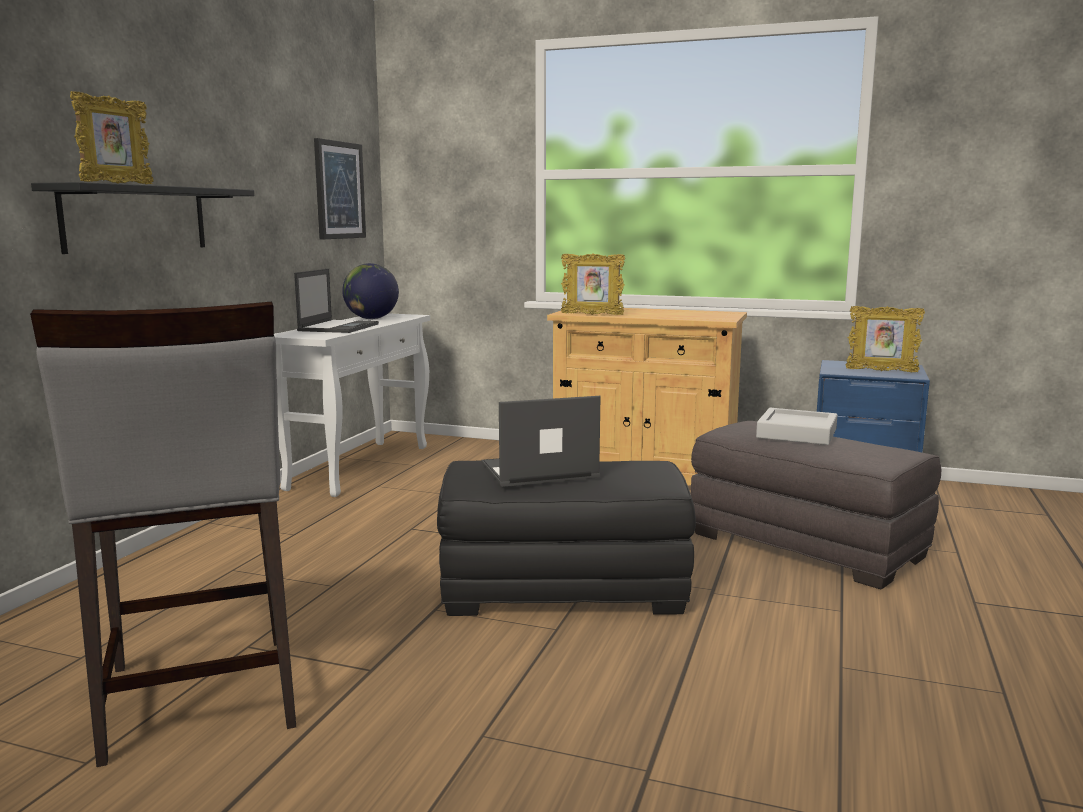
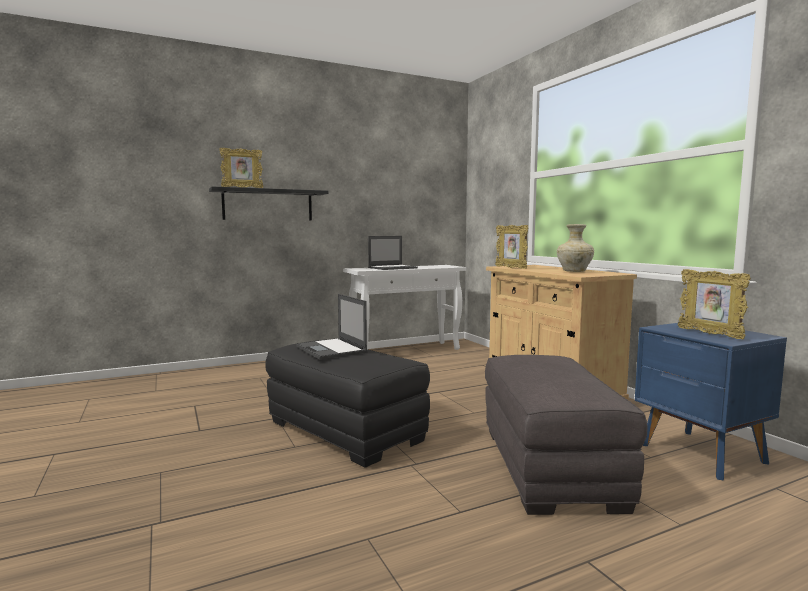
camera: 45 degrees right, 5 degrees down
grey stool [30,302,296,767] -> none
picture [314,138,366,239] -> none
globe [342,263,399,319] -> none
laptop [482,396,601,487] -> laptop turned 150 degrees counterclockwise [296,294,368,360]
grey tray [756,408,837,445] -> none
none -> beige vase [557,224,594,272]

